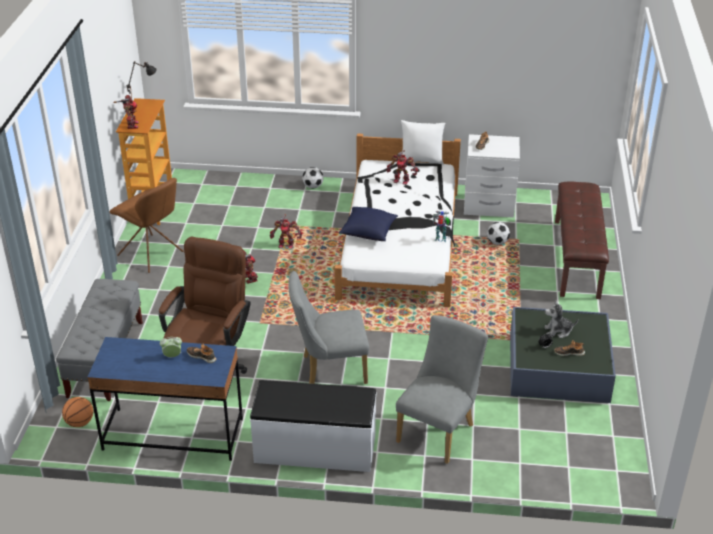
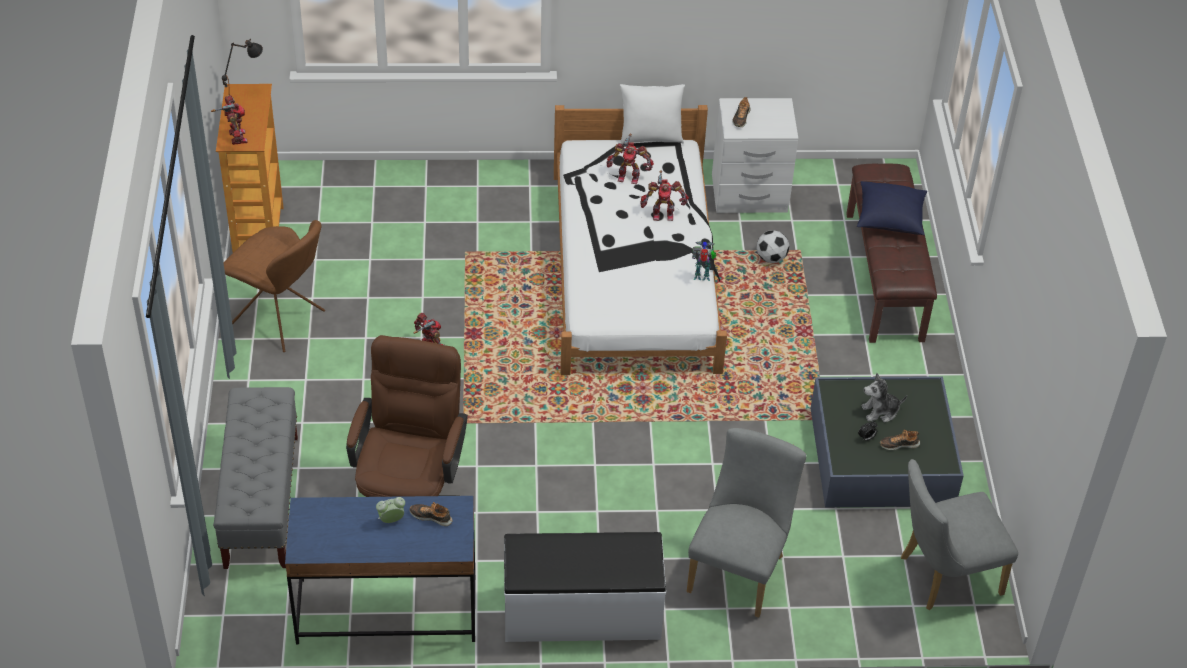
camera: 10 degrees left, 10 degrees up
basketball [62,397,93,427] -> none
toy robot [270,214,303,248] -> toy robot moved to [640,170,689,221]
grey chair [288,271,369,384] -> grey chair moved to [901,459,1018,610]
football [302,167,324,189] -> none
blue pillow [339,207,398,241] -> blue pillow moved to [857,181,927,235]

